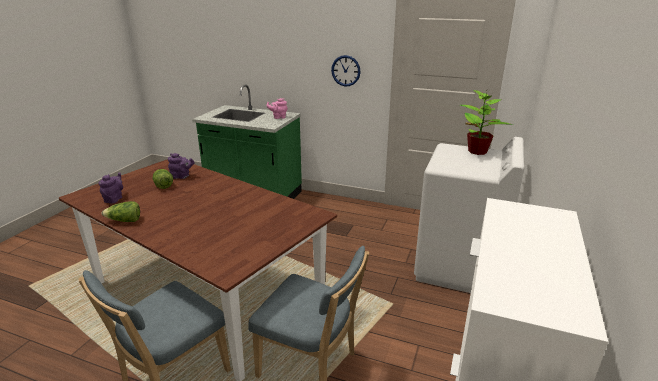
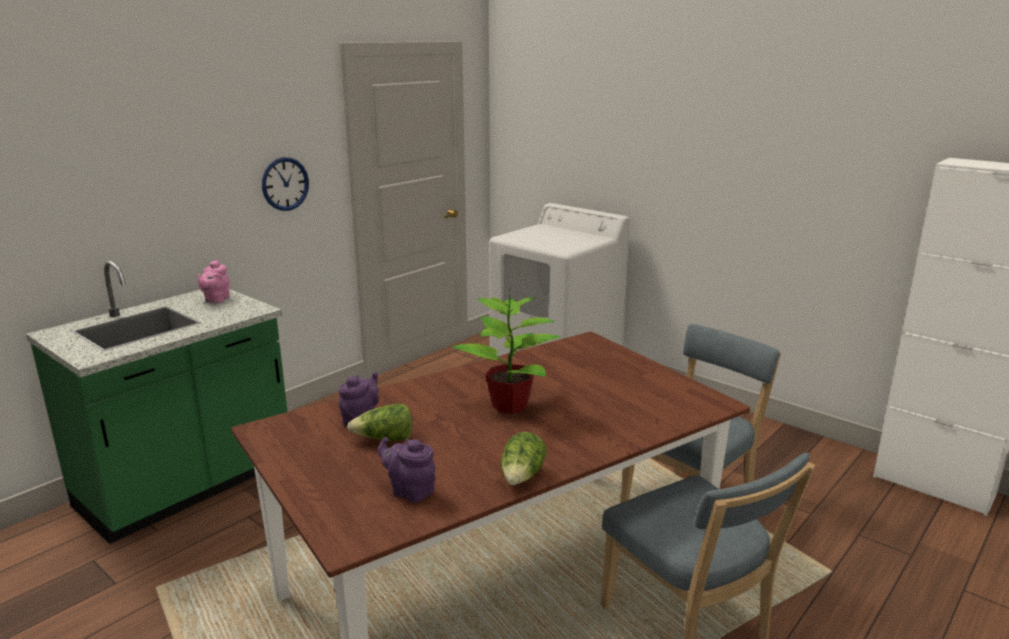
camera: 70 degrees left, 5 degrees down
potted plant [460,88,513,155] -> potted plant moved to [452,288,561,414]

